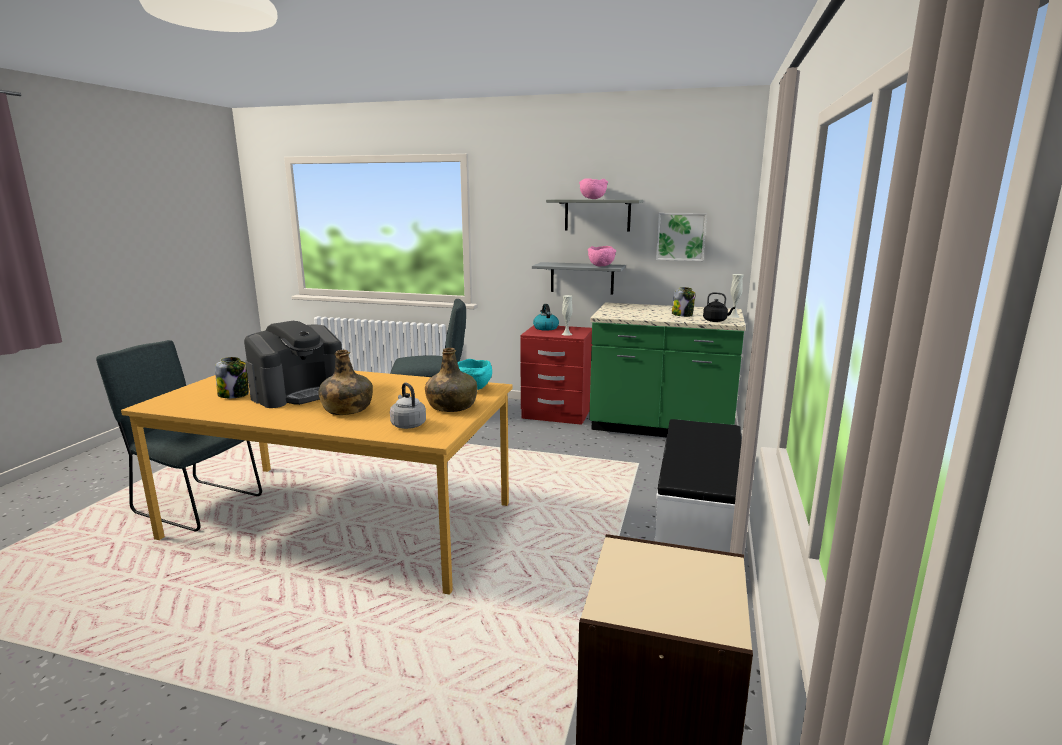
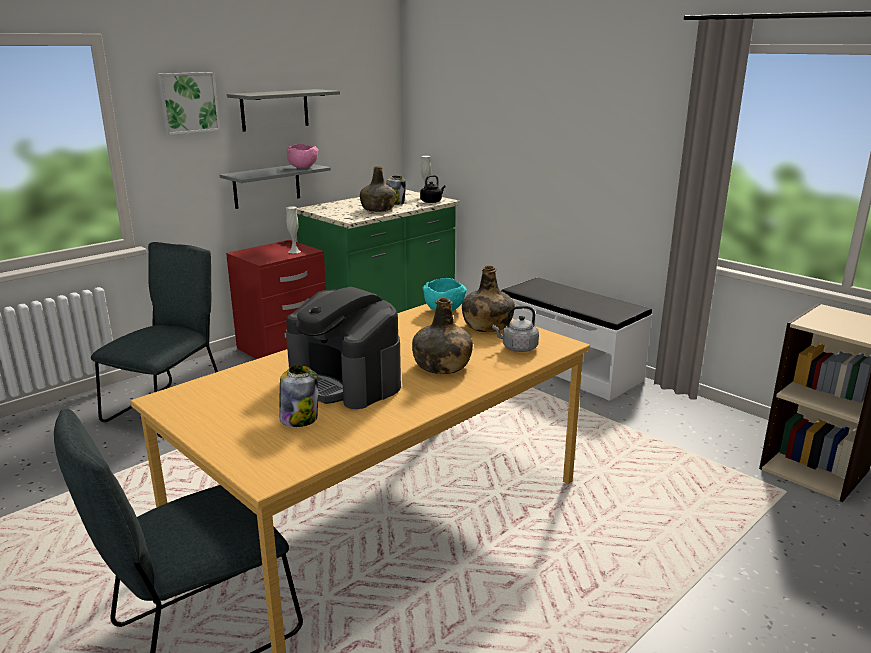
camera: 60 degrees left, 5 degrees up
coffee machine [244,321,342,408] -> coffee machine turned 150 degrees clockwise [286,287,401,409]
kettle [533,304,559,331] -> none
pink bowl [579,178,608,199] -> none
picture [656,213,707,261] -> picture moved to [157,72,220,135]
none -> green bottle [360,166,396,212]

